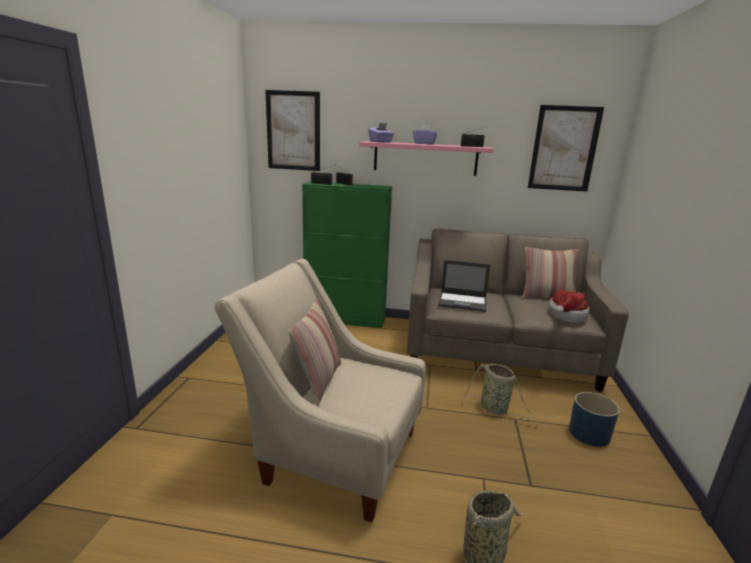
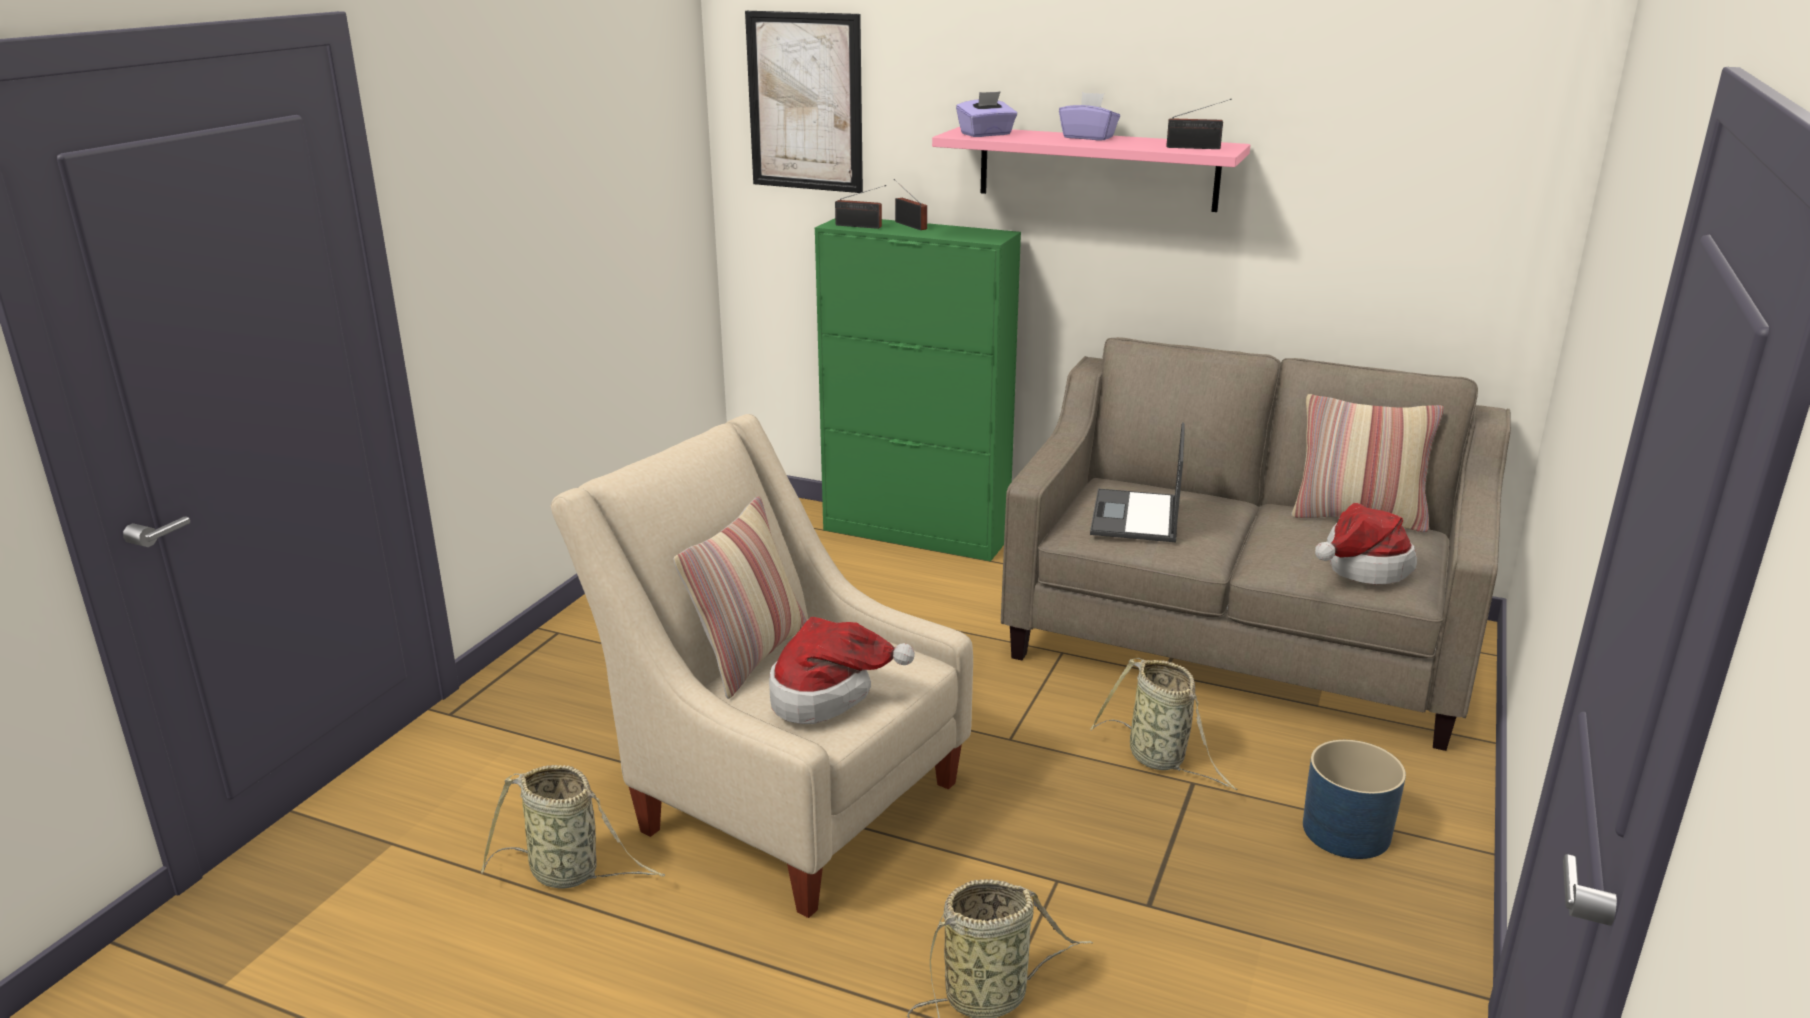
camera: 15 degrees right, 5 degrees up
laptop [438,260,490,312] -> laptop turned 75 degrees clockwise [1090,422,1185,542]
picture [528,105,604,192] -> none
none -> basket [481,765,665,889]
none -> hat [769,617,915,724]

